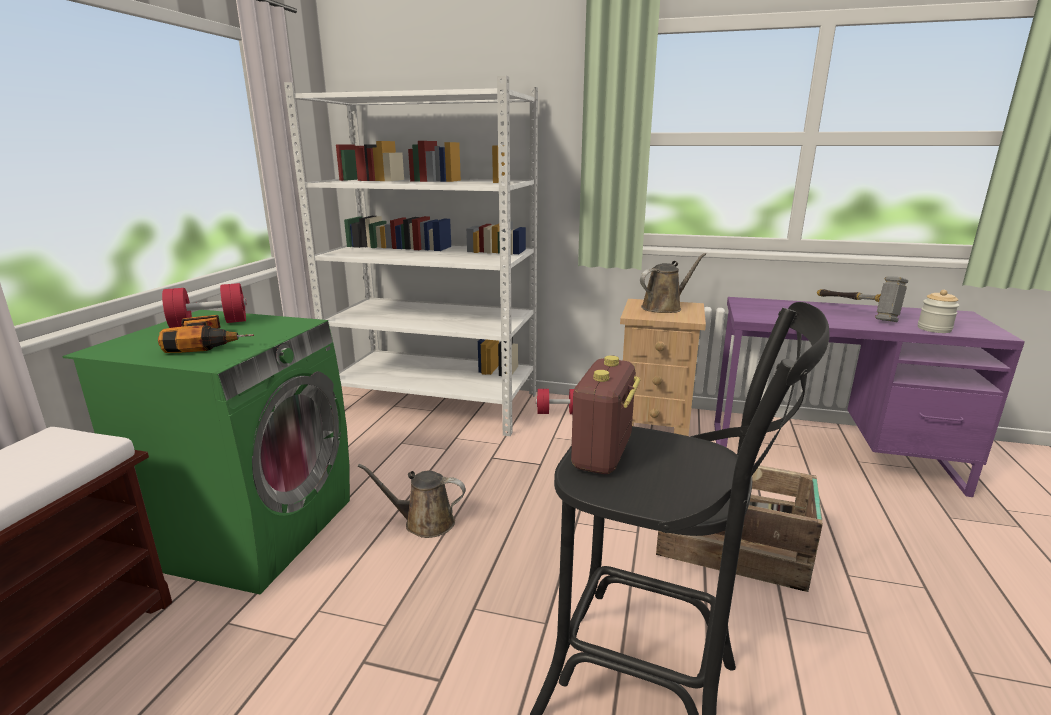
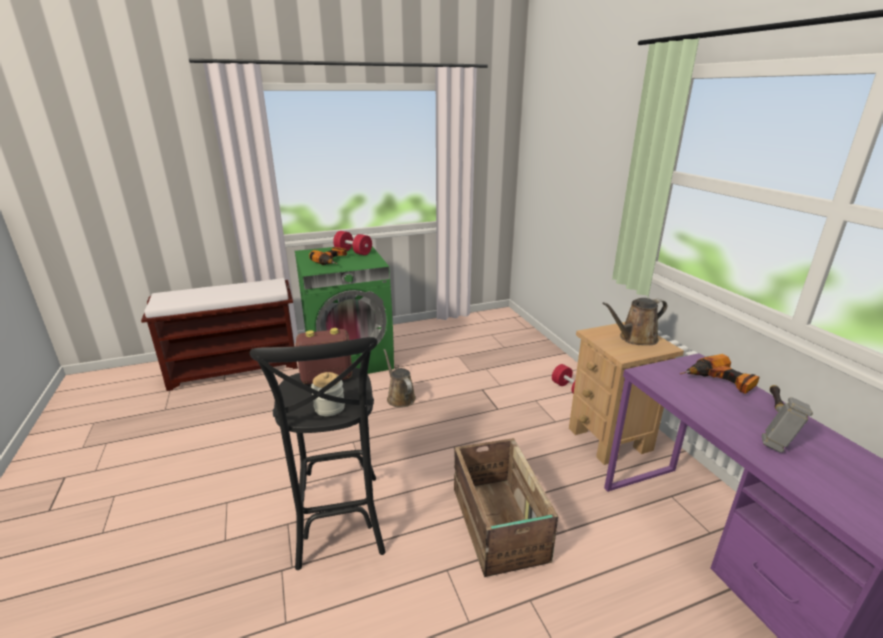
camera: 55 degrees right, 5 degrees up
white bookcase [284,76,538,436] -> none
brown watering can [640,253,706,313] -> brown watering can turned 135 degrees clockwise [602,298,667,345]
jar [918,290,960,333] -> jar moved to [311,372,345,416]
none -> power drill [680,354,759,394]

